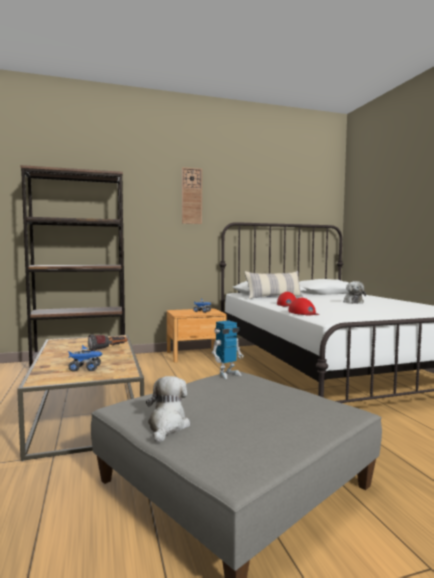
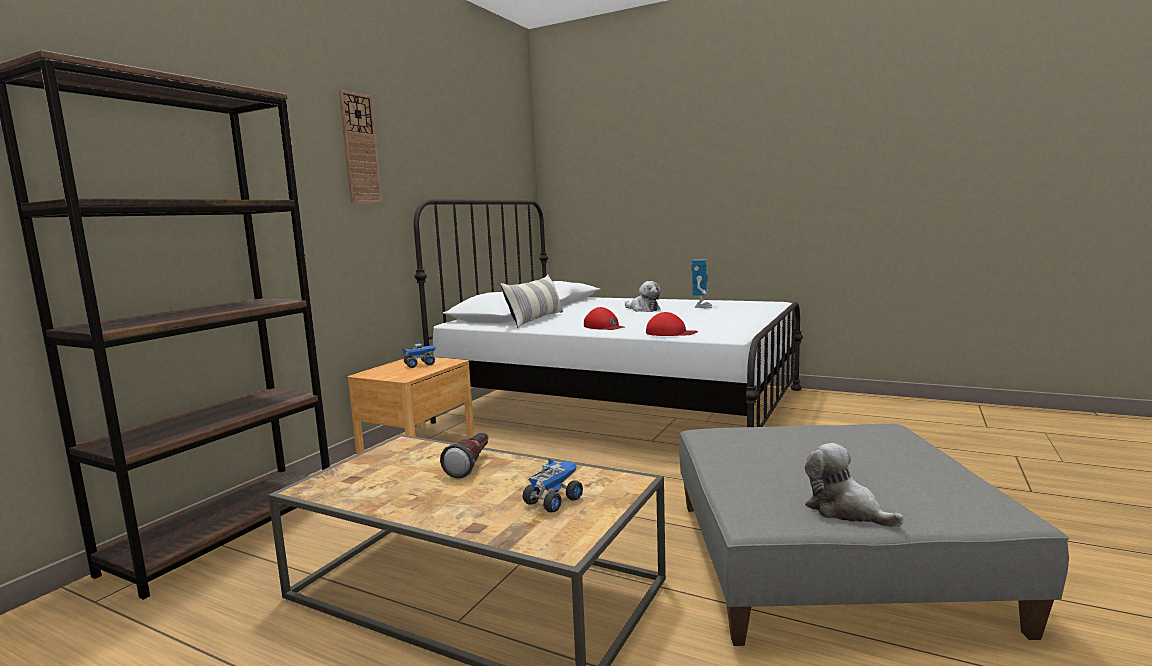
camera: 45 degrees left, 5 degrees up
toy robot [212,320,244,379] -> toy robot moved to [691,259,712,308]

